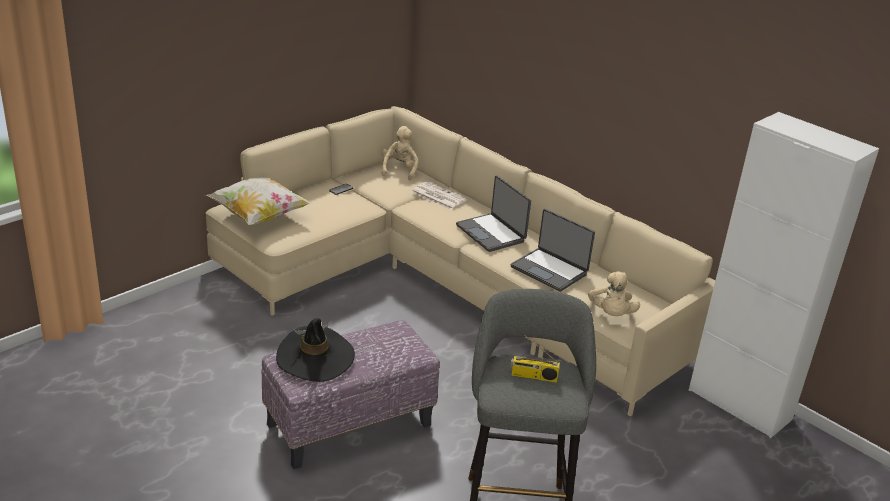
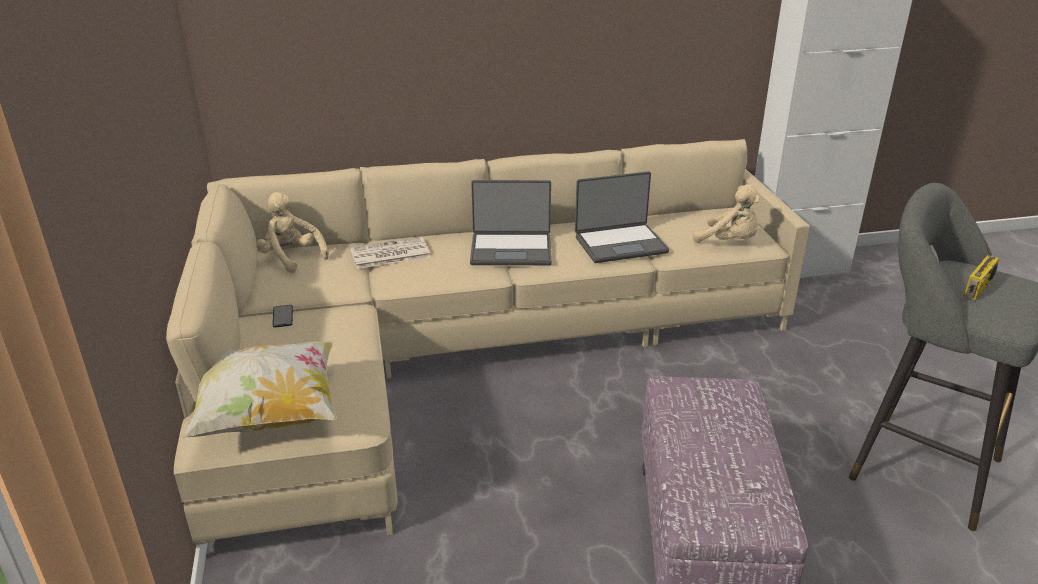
camera: 55 degrees left, 0 degrees up
black hat [276,318,355,382] -> none

